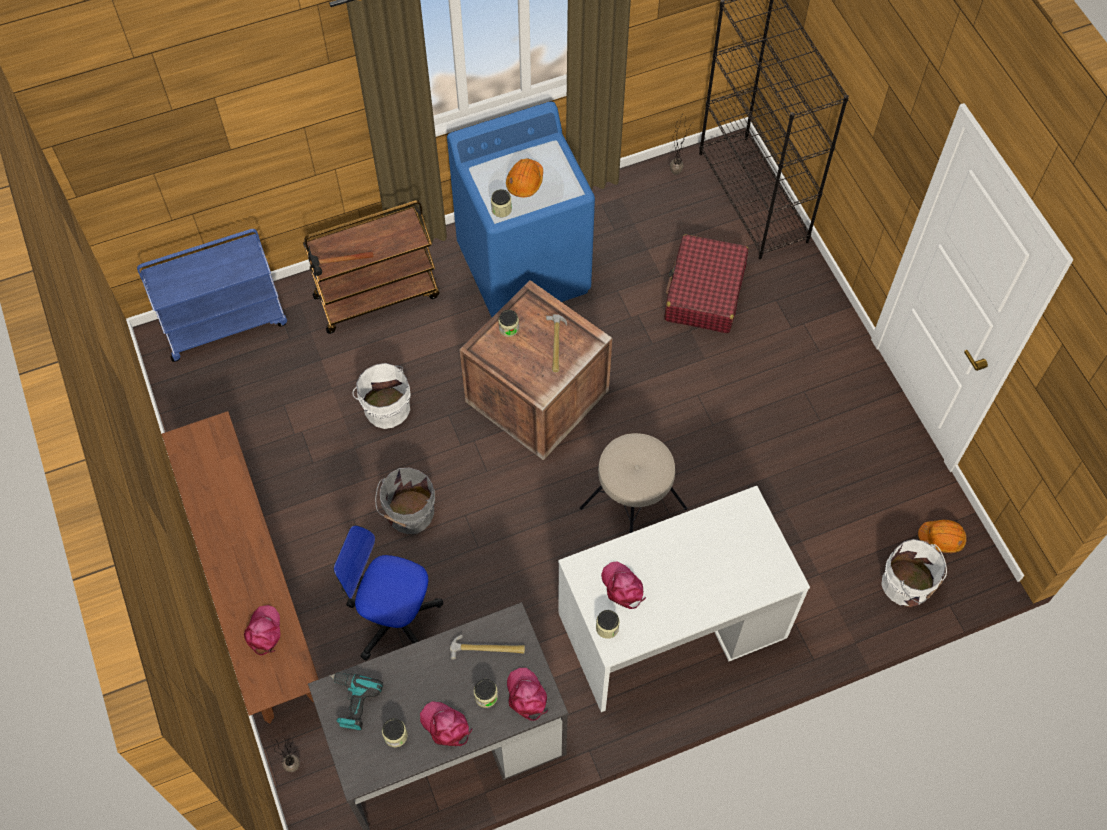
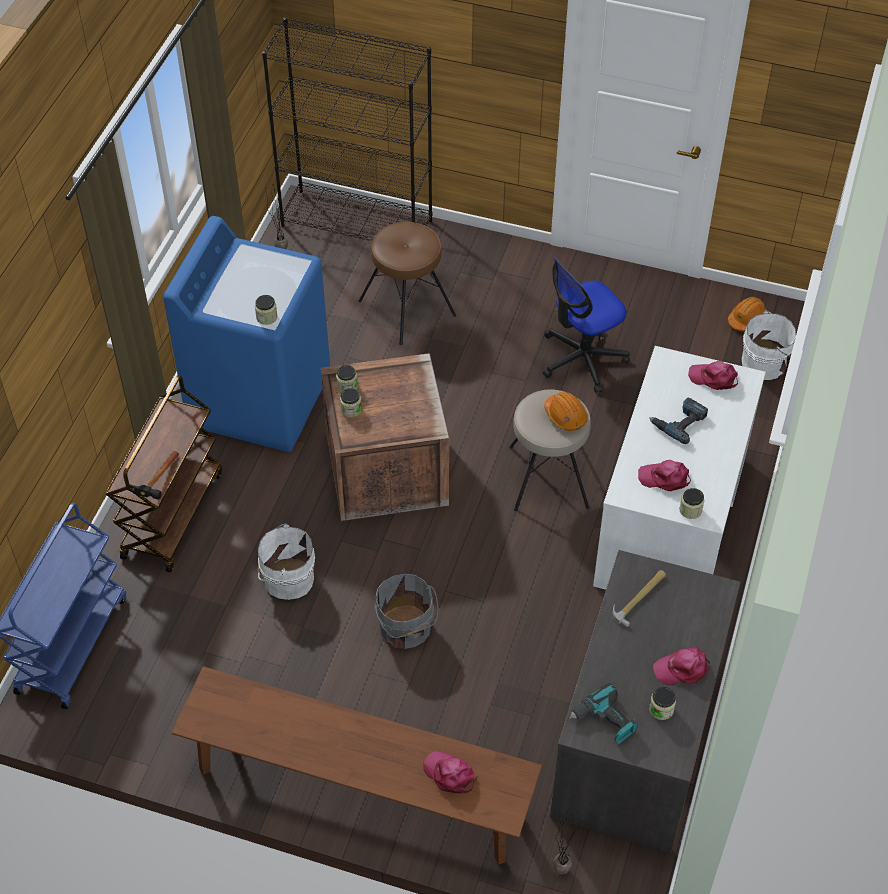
camera: 50 degrees left, 10 degrees down
office chair [333,525,443,661] -> office chair moved to [543,256,630,393]
jar [474,679,498,708] -> jar moved to [336,365,358,393]
orange hard hat [506,158,543,197] -> orange hard hat moved to [544,392,587,431]
pink cap [507,668,548,720] -> pink cap moved to [688,361,738,390]
hammer [546,314,567,373] -> none
red suitcase [664,234,748,333] -> brown stool [358,222,456,345]
none -> power drill [649,397,708,444]

